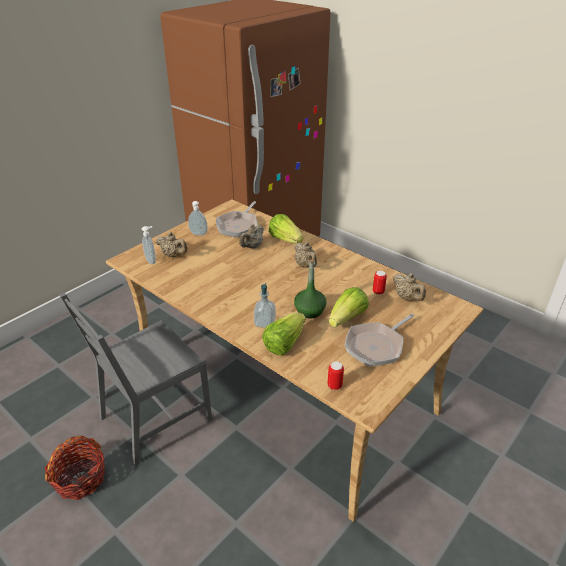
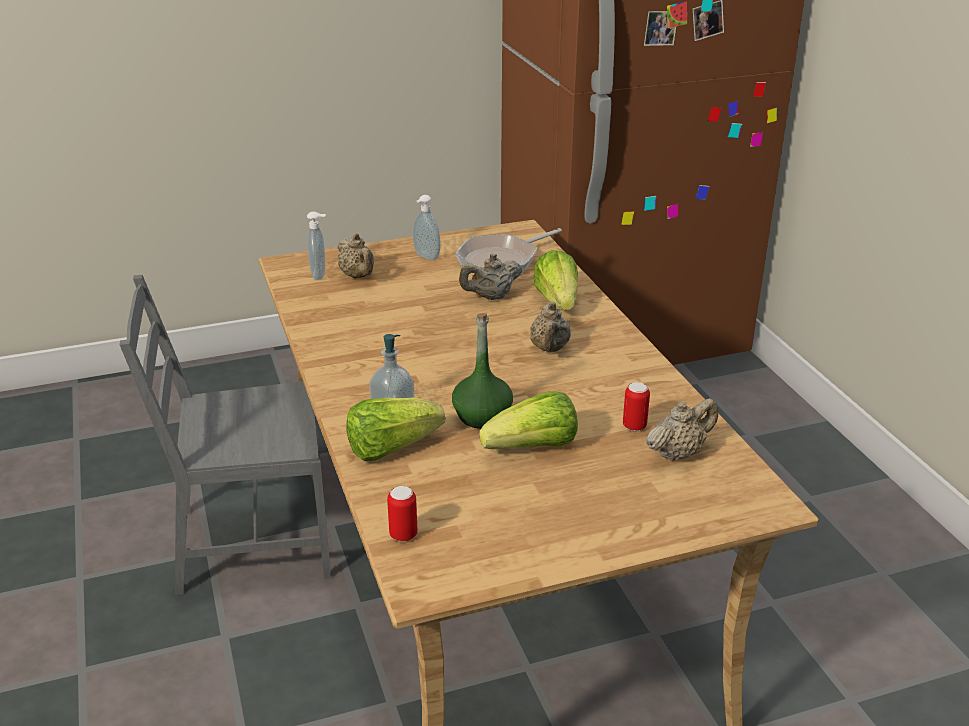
camera: 30 degrees right, 5 degrees down
basket [45,436,105,500] -> none
frying pan [345,313,414,366] -> none
beige teapot [393,273,426,301] -> beige teapot turned 120 degrees counterclockwise [646,398,718,461]

